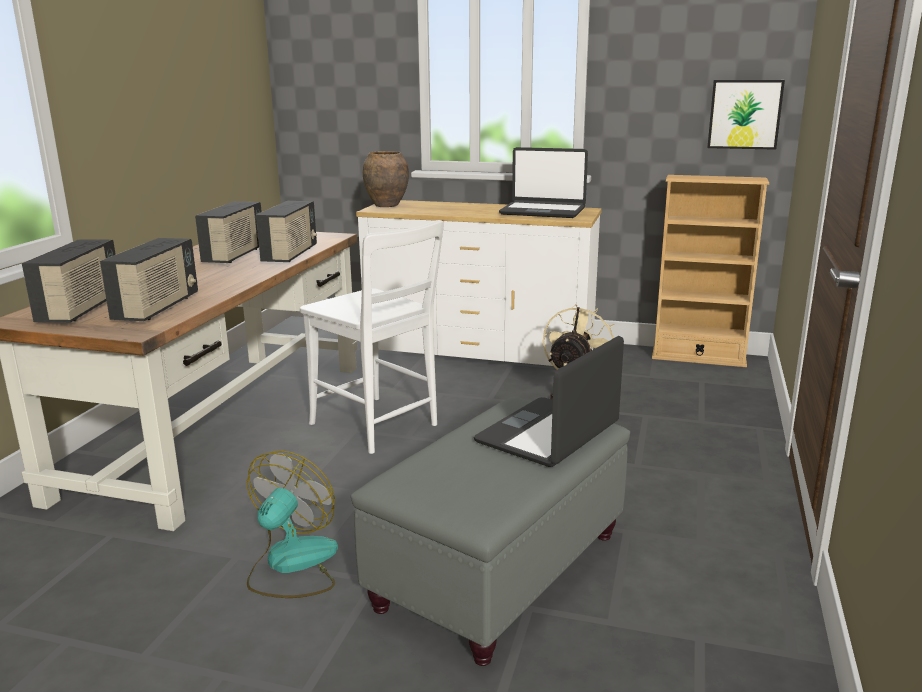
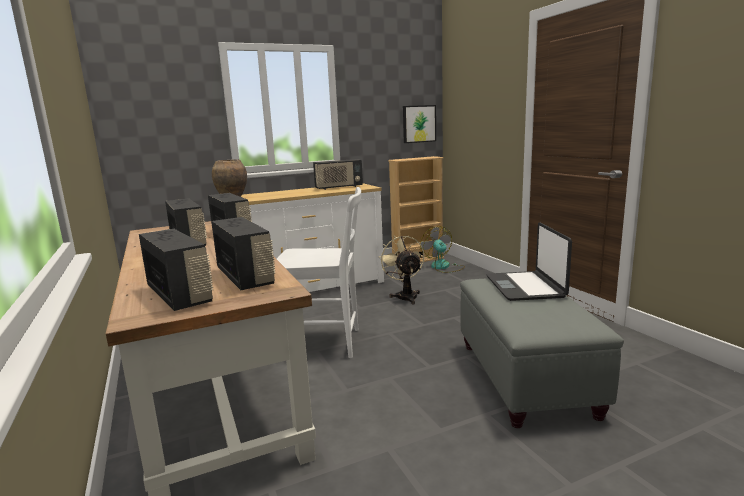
camera: 40 degrees left, 5 degrees down
fan [247,451,338,598] -> fan moved to [420,226,465,273]
laptop [499,147,588,218] -> radio [313,159,363,190]

